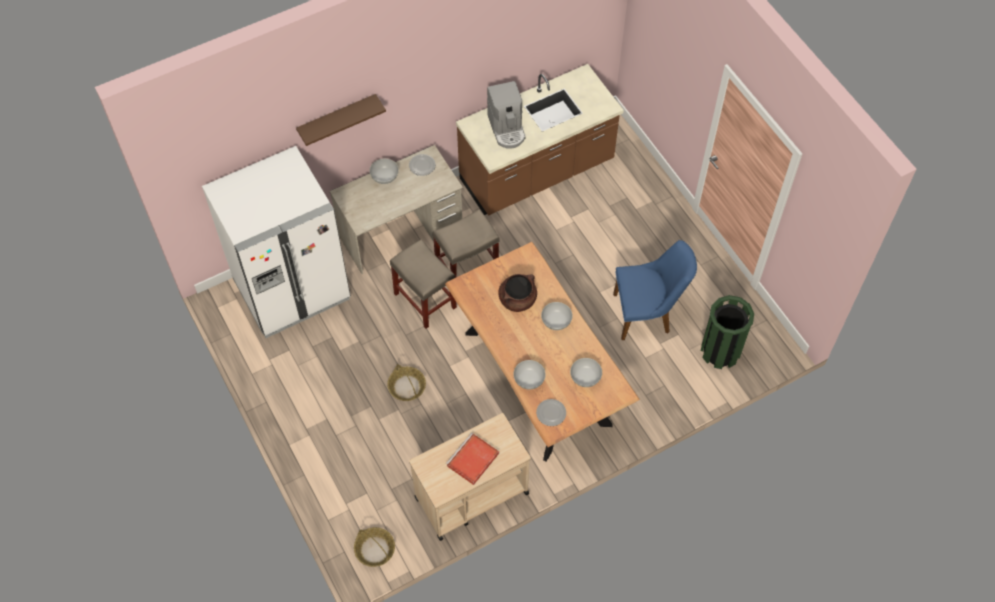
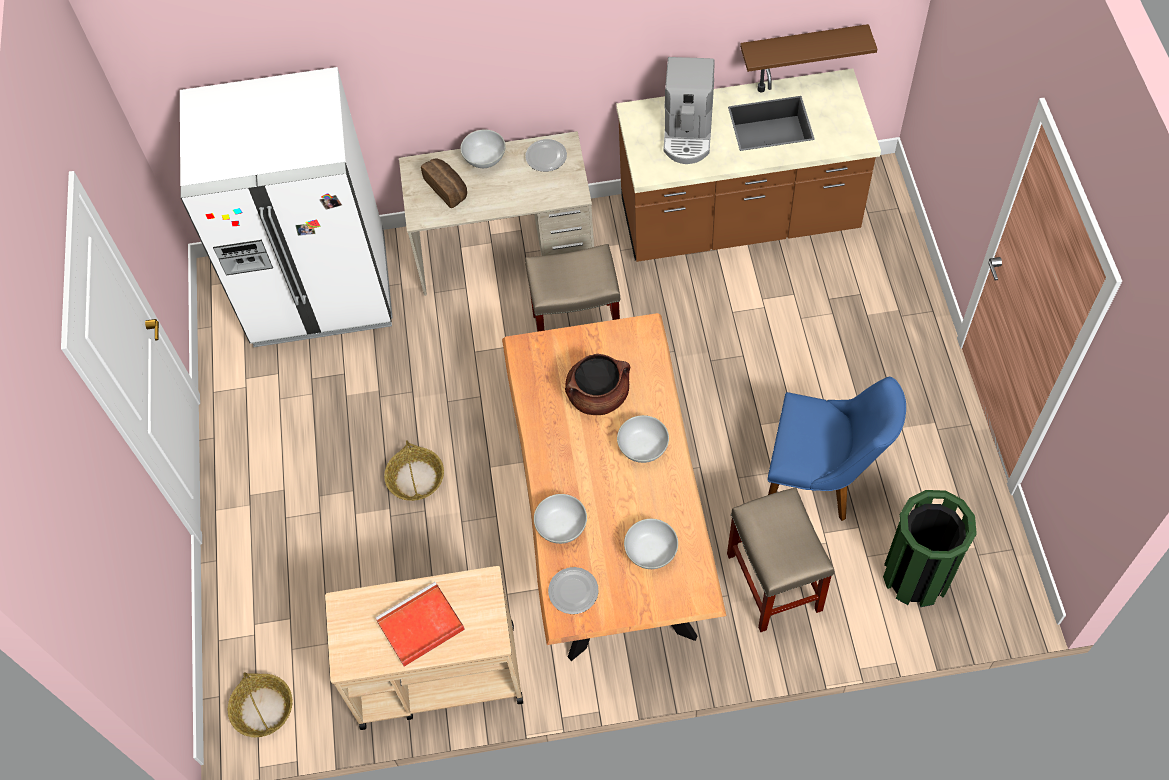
camera: 25 degrees right, 0 degrees up
brown shelf [296,94,386,146] -> brown shelf moved to [740,24,877,72]
beige stool [390,239,457,329] -> beige stool moved to [727,487,834,632]
none -> bread [421,158,467,208]

